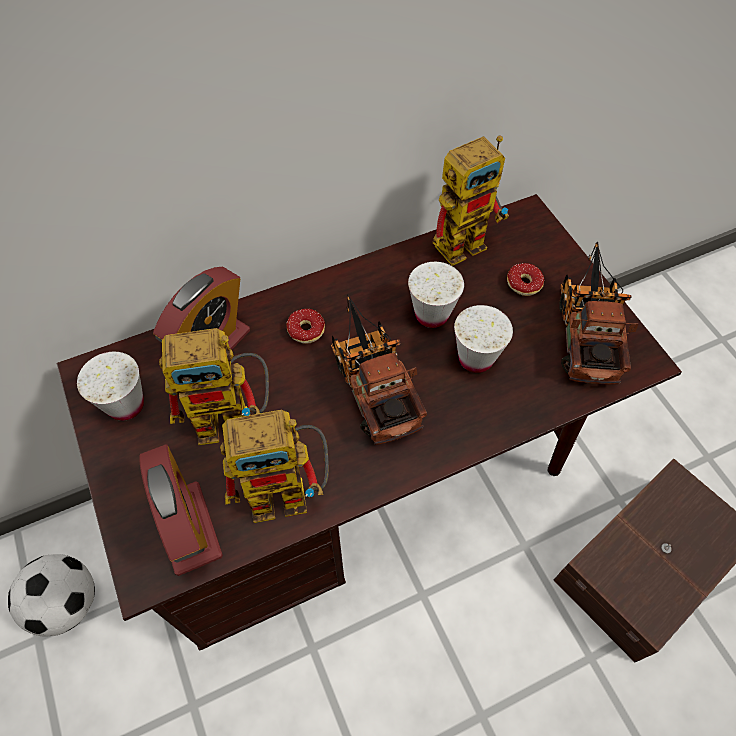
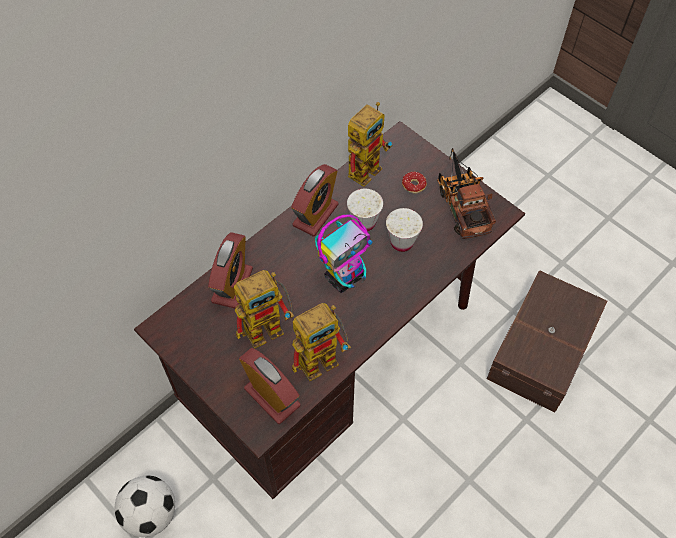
camera: 20 degrees left, 0 degrees up
white cup [77,352,144,421] -> none
donut [286,309,325,344] -> none
toy truck [331,294,427,445] -> toy robot [315,214,373,293]
none -> alarm clock [291,164,338,237]

